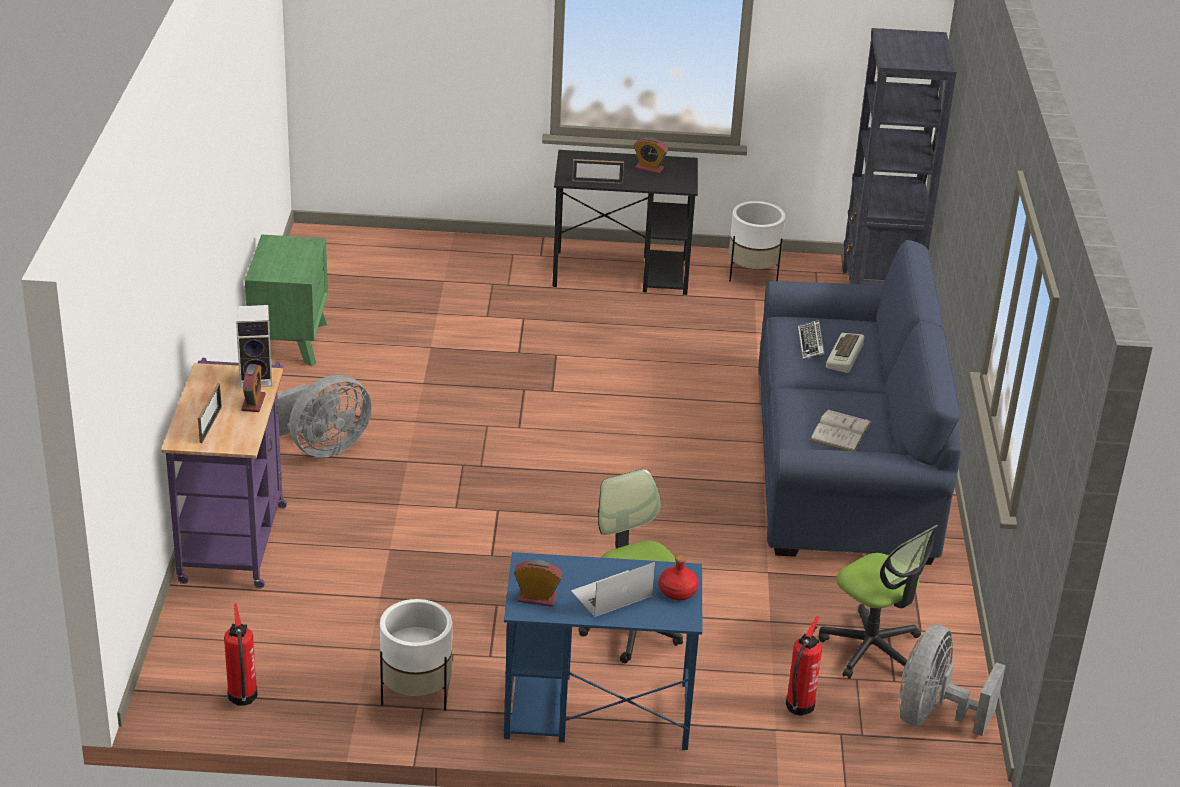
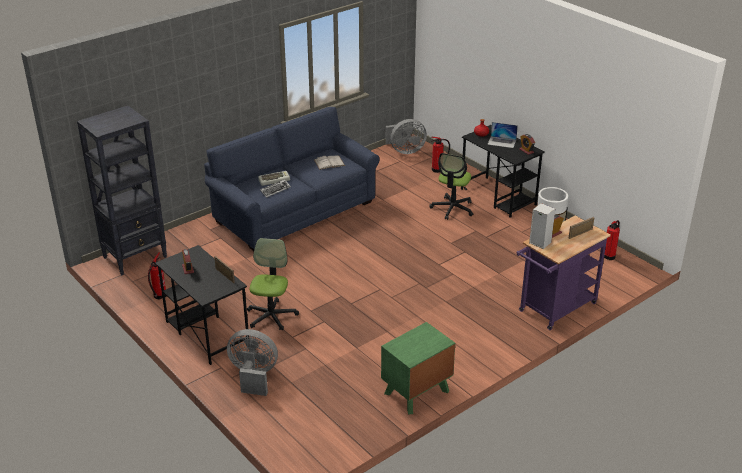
camera: 130 degrees left, 0 degrees up
grey fan [277,375,372,457] -> grey fan moved to [227,329,278,396]
blue desk [504,552,702,750] -> black desk [461,125,545,218]
white planter [729,201,785,281] -> fire extinguisher [148,253,166,299]
office chair [818,525,938,679] -> office chair moved to [247,238,299,330]

